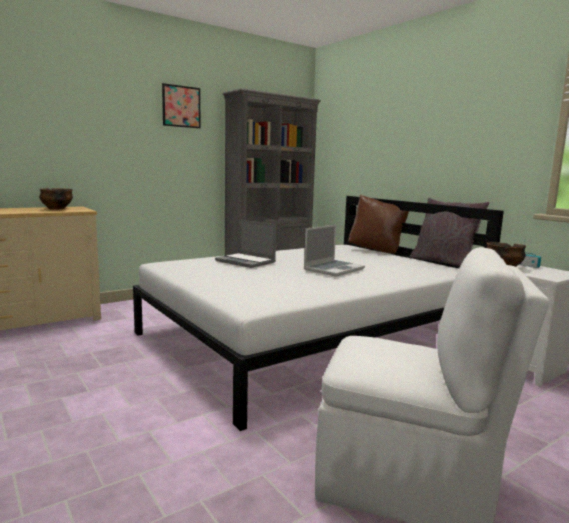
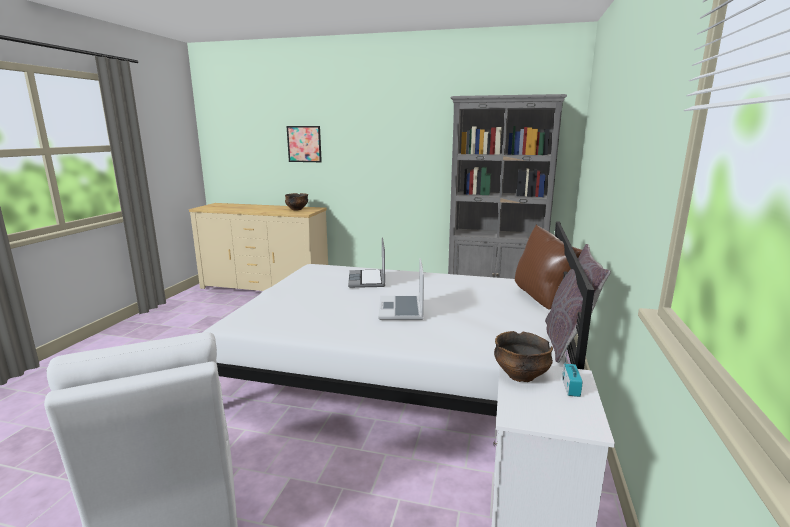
camera: 50 degrees right, 5 degrees up
picture [162,83,200,128] -> picture moved to [287,126,322,162]
laptop [304,225,365,277] -> laptop turned 90 degrees clockwise [378,258,424,320]

